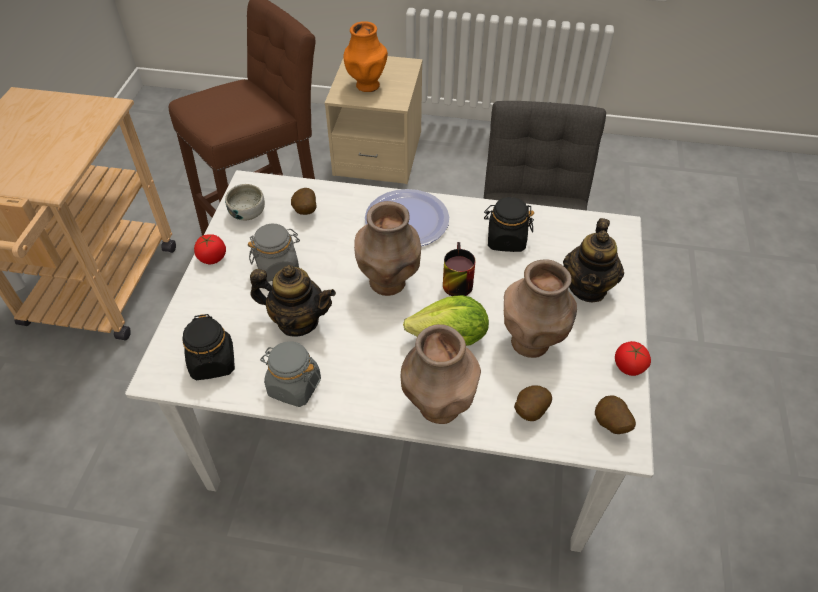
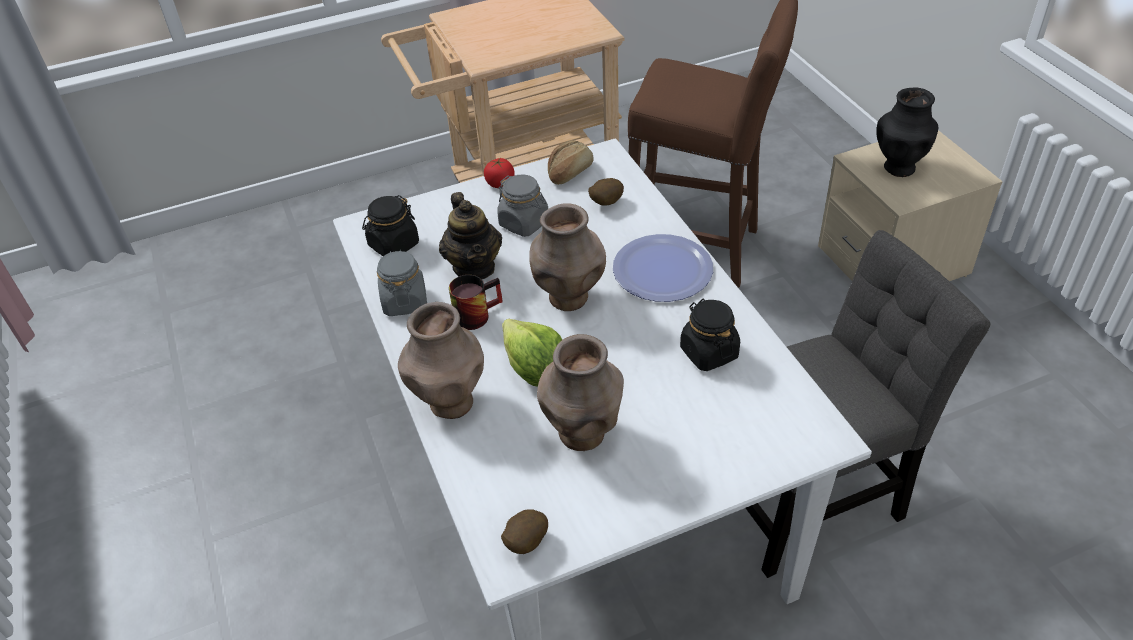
camera: 60 degrees right, 5 degrees down
bowl [225,184,265,220] -> bread [548,140,594,185]
orange vase [343,21,388,92] -> black vase [876,87,938,177]
mug [443,242,475,296] -> mug moved to [449,275,503,330]
potato [514,385,552,421] -> none
teapot [563,218,624,302] -> none
tomato [615,341,651,376] -> none

